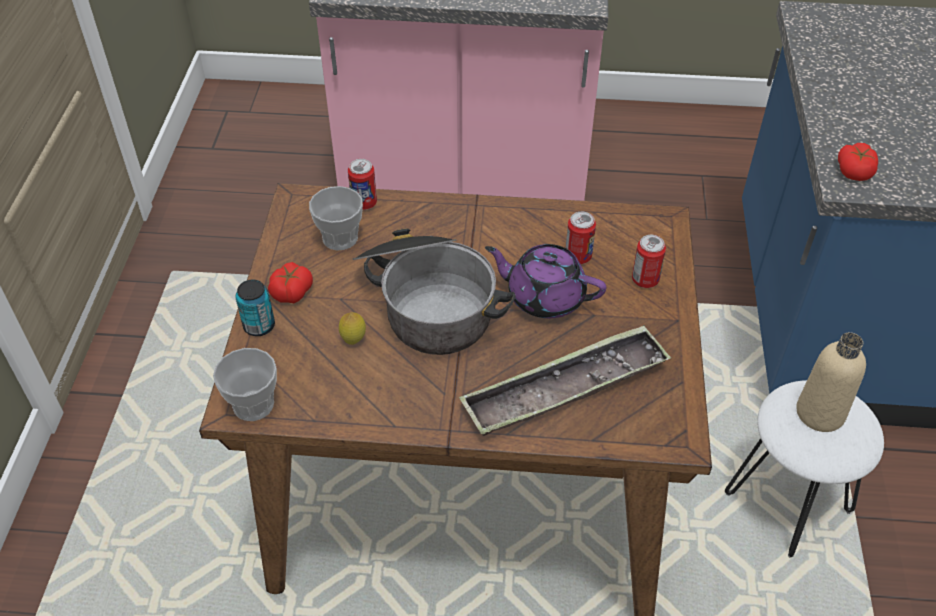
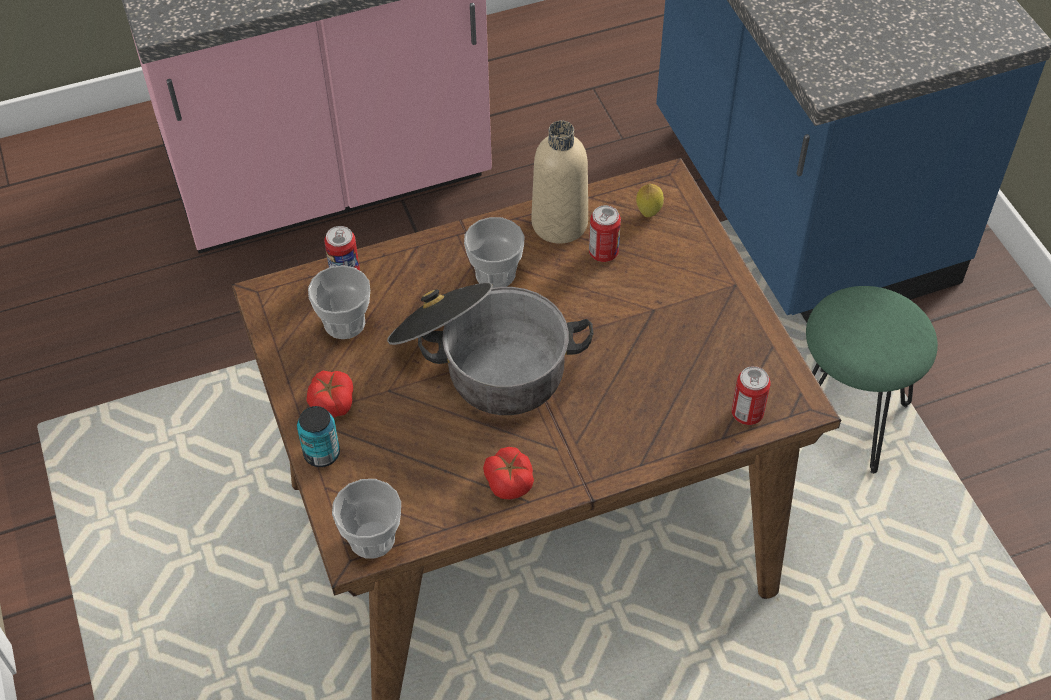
camera: 25 degrees left, 5 degrees up
lemon [339,312,366,345] -> lemon moved to [636,184,664,217]
tray [459,325,671,436] -> none
purple teapot [485,244,606,318] -> none
can [632,235,666,288] -> can moved to [732,366,771,425]
white stool [725,380,884,558] -> green stool [806,286,938,474]
beige bottle [796,332,866,432] -> beige bottle moved to [532,120,588,244]
tomato [838,143,878,181] -> tomato moved to [483,447,534,500]
none -> cup [464,217,524,288]

